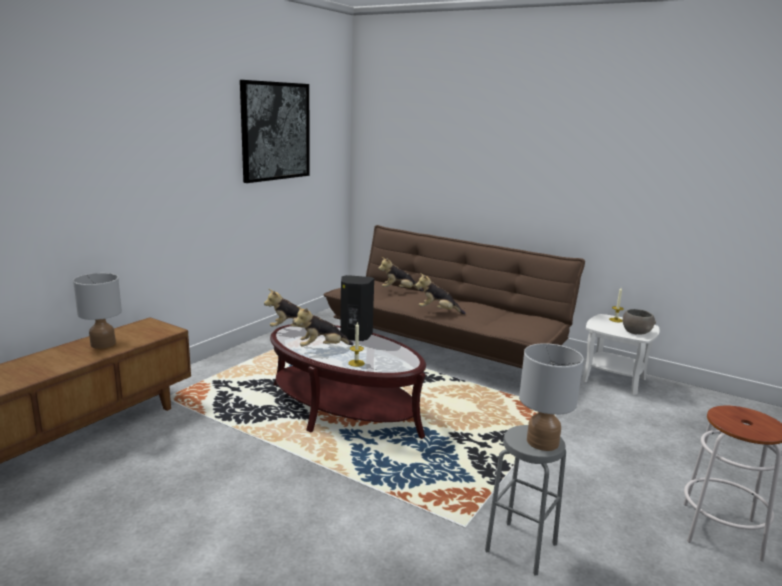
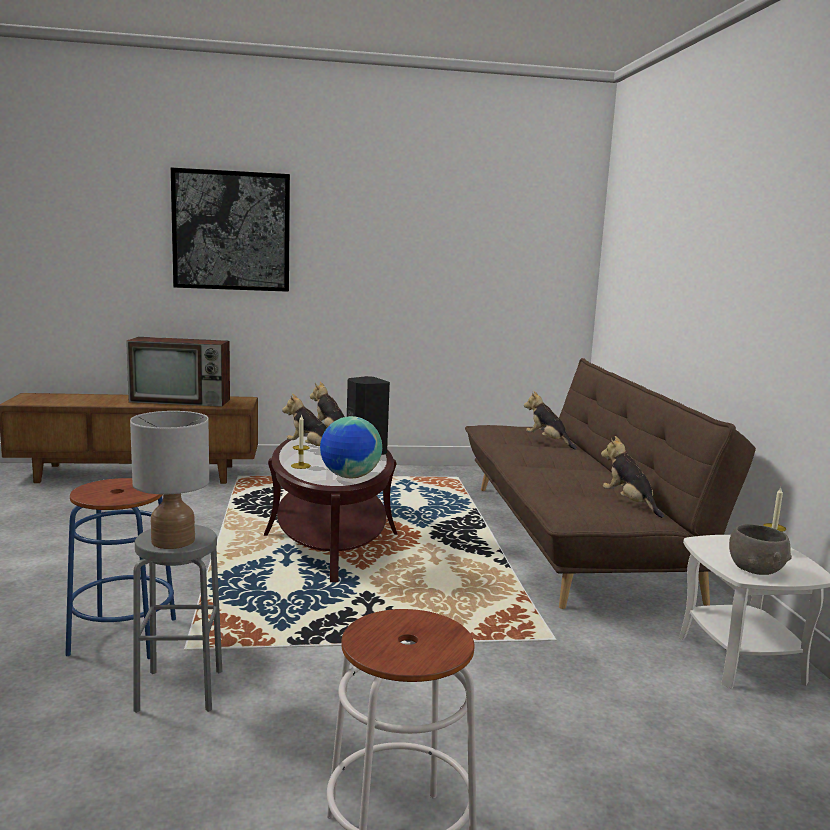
camera: 50 degrees right, 5 degrees down
grey table lamp [73,273,122,349] -> television [126,337,230,407]
picture [240,80,310,183] -> picture moved to [171,168,290,292]
plush toy [415,273,466,314] -> plush toy moved to [601,436,664,518]
none -> blue stool [65,478,176,659]
none -> globe [320,416,382,478]

